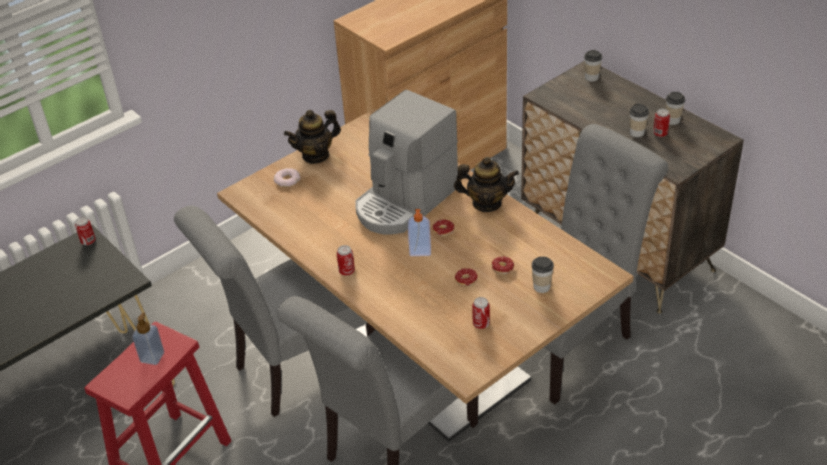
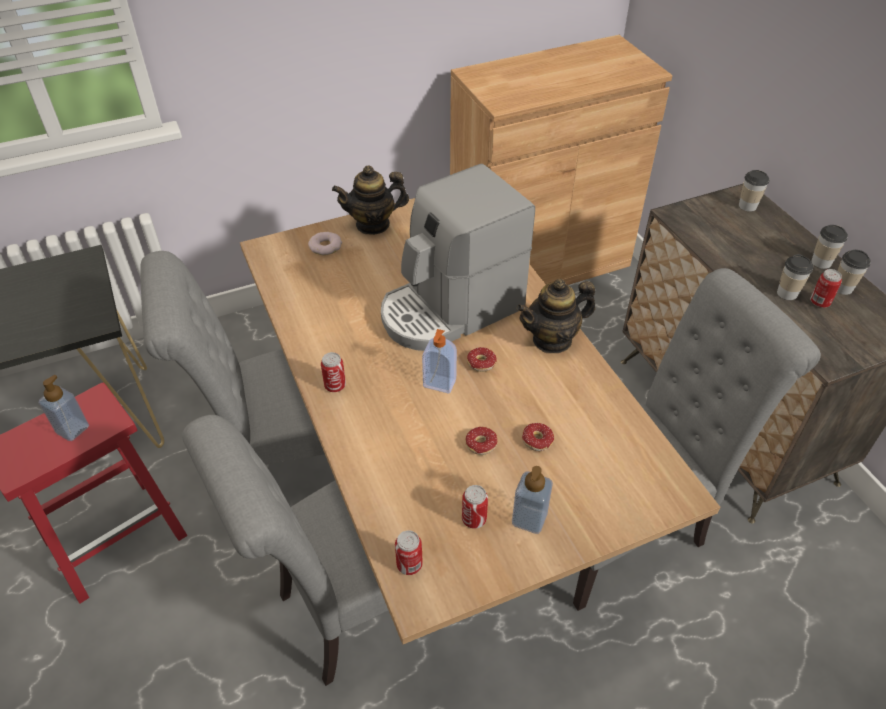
camera: 15 degrees right, 5 degrees up
can [75,217,96,245] -> can moved to [395,530,423,575]
teapot [454,157,519,212] -> teapot turned 135 degrees clockwise [516,279,595,353]
cup [532,256,554,293] -> cup moved to [812,225,848,269]
none -> soap dispenser [512,466,553,534]

